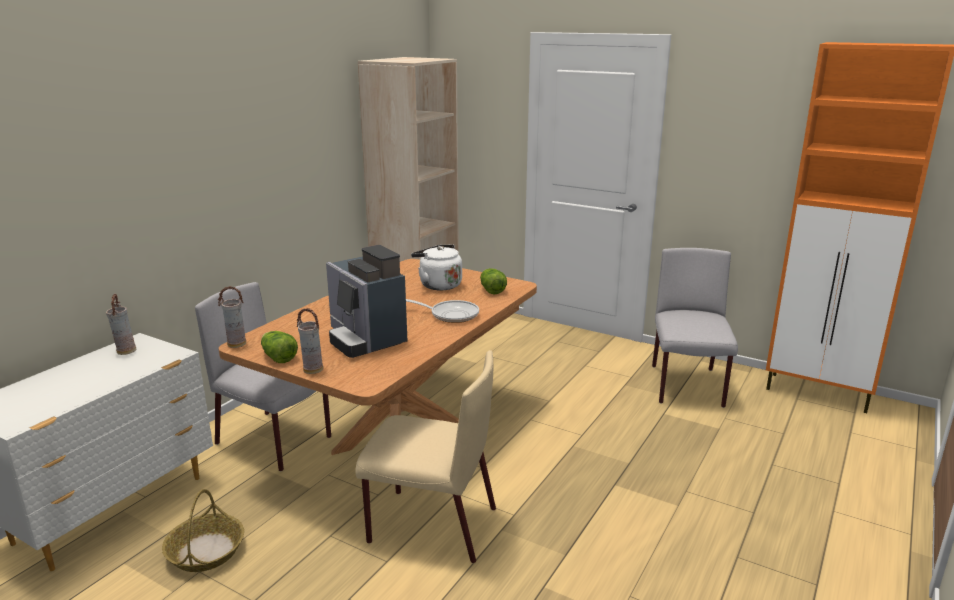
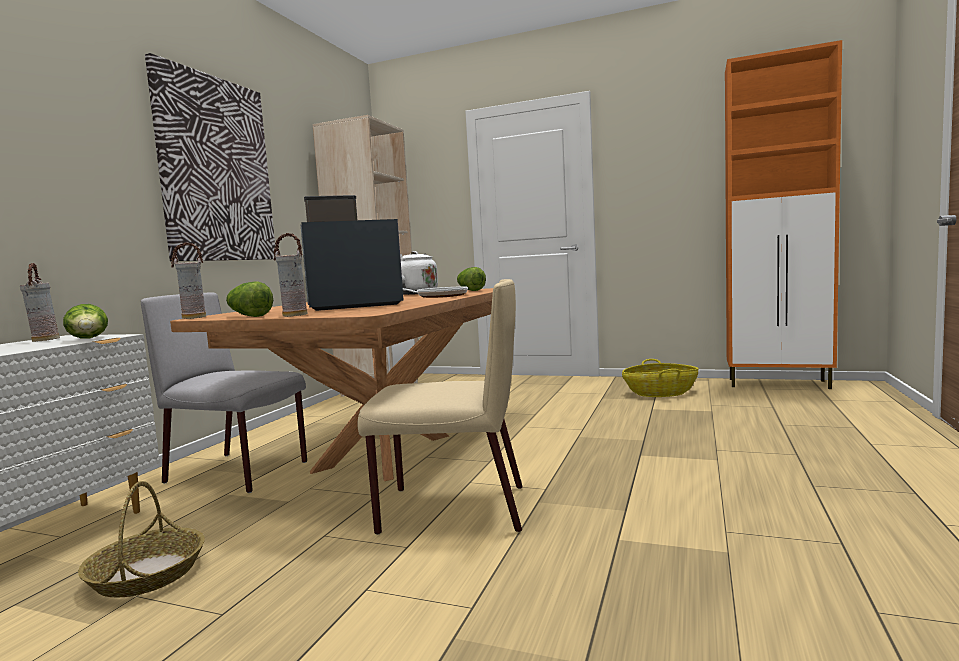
camera: 10 degrees left, 15 degrees down
coffee machine [326,245,407,358] -> coffee machine turned 120 degrees clockwise [301,195,404,311]
grey chair [652,248,738,408] -> basket [622,359,699,397]
none -> lettuce [63,304,108,339]
none -> picture [145,53,275,262]

